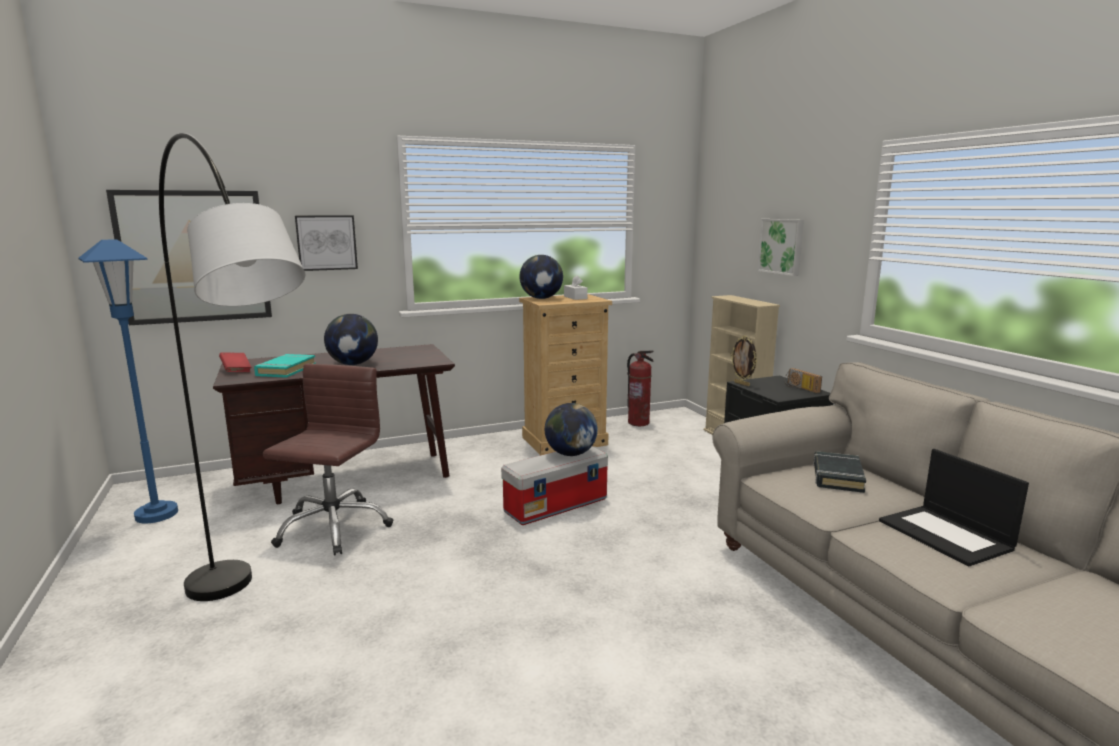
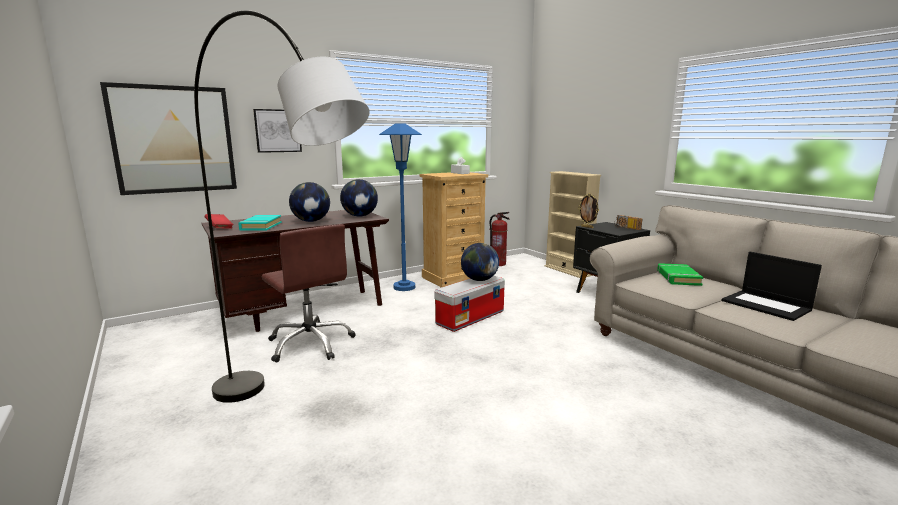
camera: 10 degrees left, 0 degrees up
blue floor lamp [79,239,178,524] -> blue floor lamp moved to [379,123,422,291]
brown office chair [263,364,393,556] -> brown office chair turned 135 degrees clockwise [262,224,356,363]
globe [519,255,563,299] -> globe moved to [340,179,378,217]
picture [758,219,804,276] -> none
black book [813,451,866,493] -> green book [657,263,703,286]

